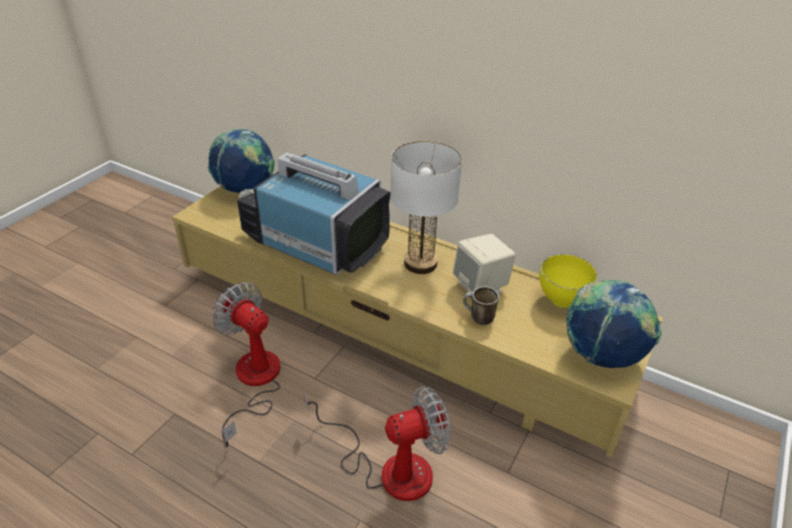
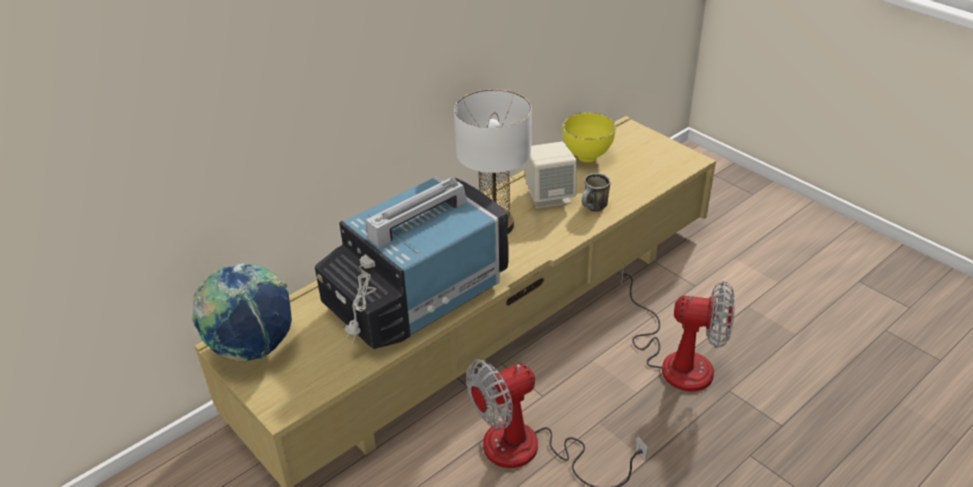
camera: 70 degrees left, 0 degrees up
fan [304,386,451,501] -> fan turned 105 degrees clockwise [621,265,735,391]
globe [566,279,662,368] -> none

